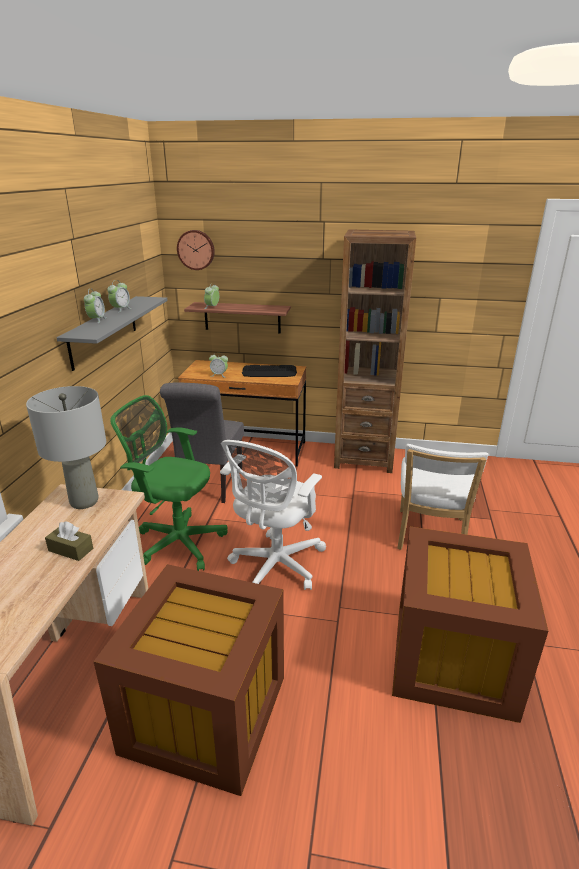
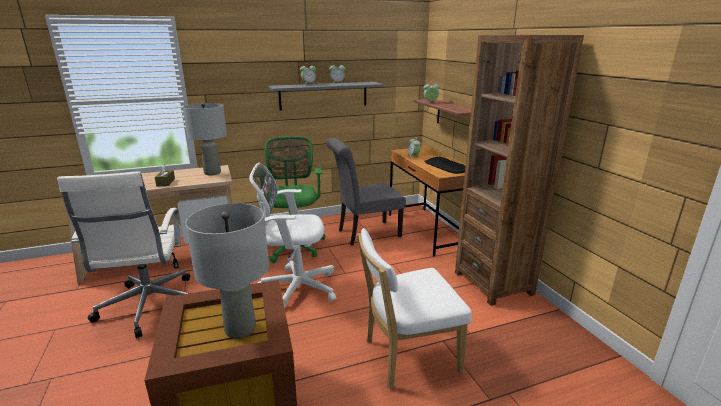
camera: 60 degrees right, 5 degrees down
brown storage box [93,564,284,796] -> white office chair [57,171,190,338]
wall clock [177,230,215,270] -> none
none -> grey table lamp [185,203,269,339]

